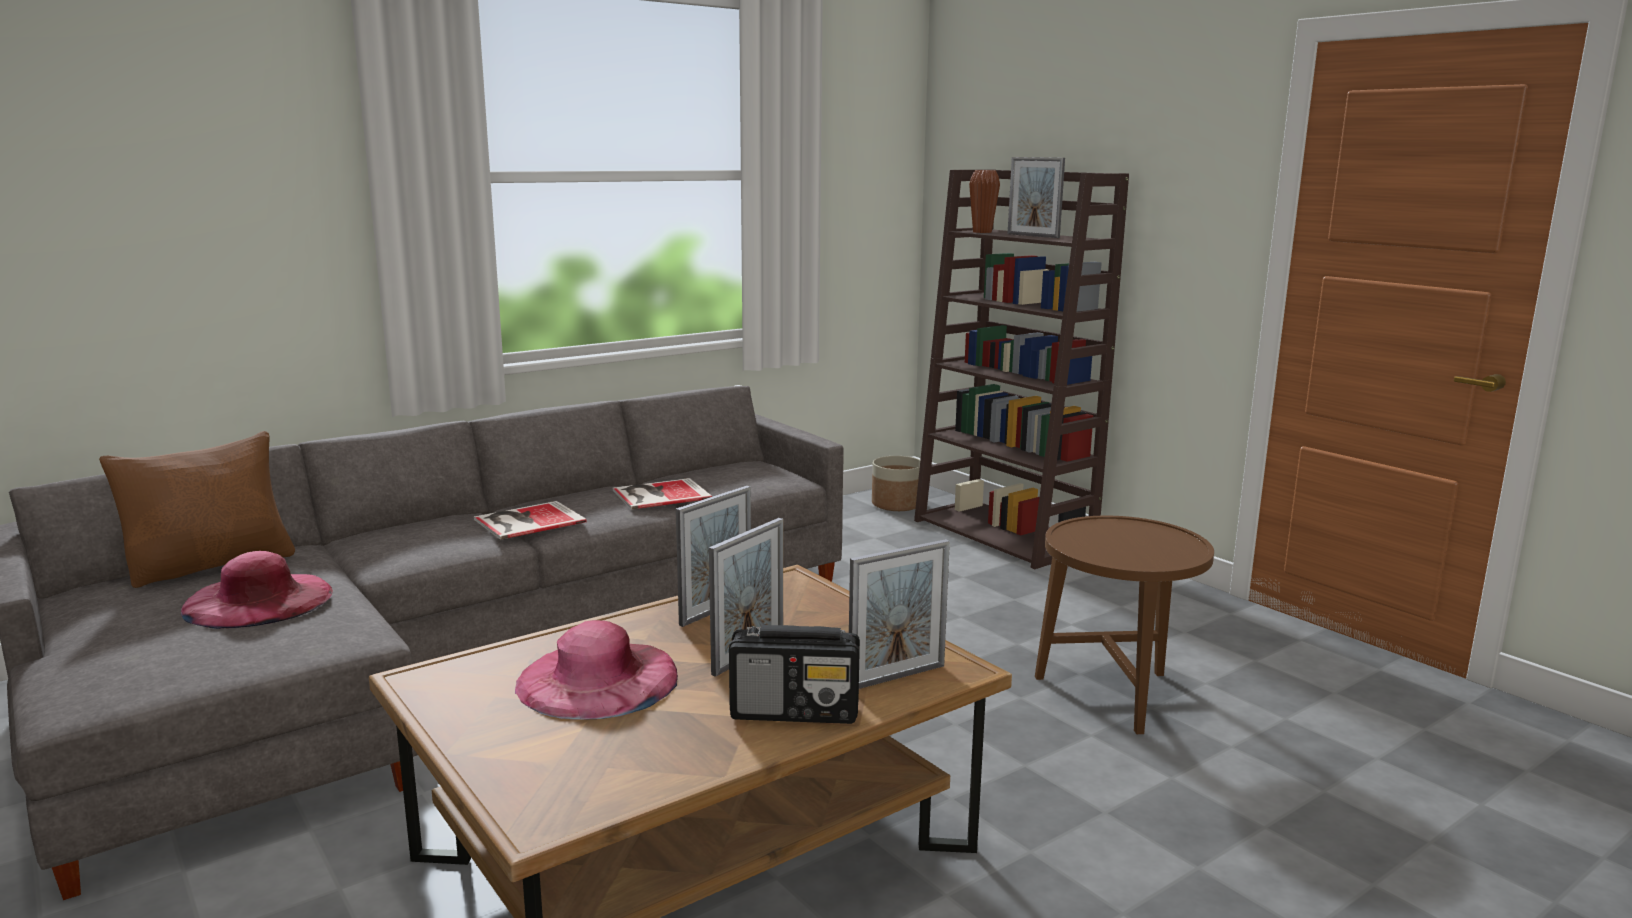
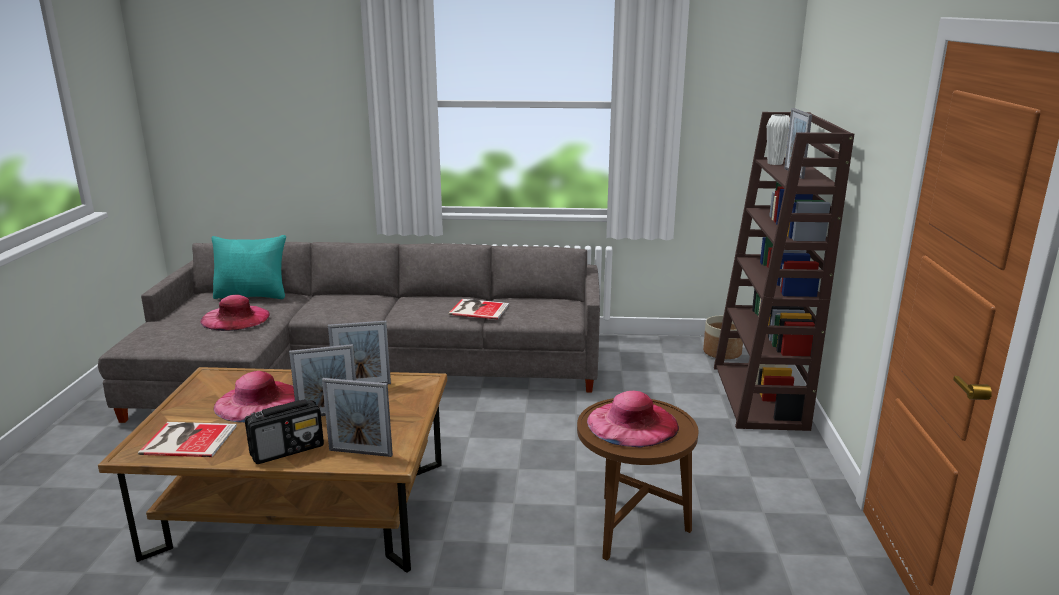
camera: 40 degrees right, 5 degrees up
brown pillow [99,431,295,588] -> turquoise pillow [211,235,286,299]
book [474,501,587,540] -> book moved to [138,422,237,457]
radio [729,625,860,724] -> radio turned 75 degrees counterclockwise [245,399,324,464]
brown vase [969,170,1000,233] -> white vase [767,114,790,165]
none -> pink hat [587,391,679,448]

